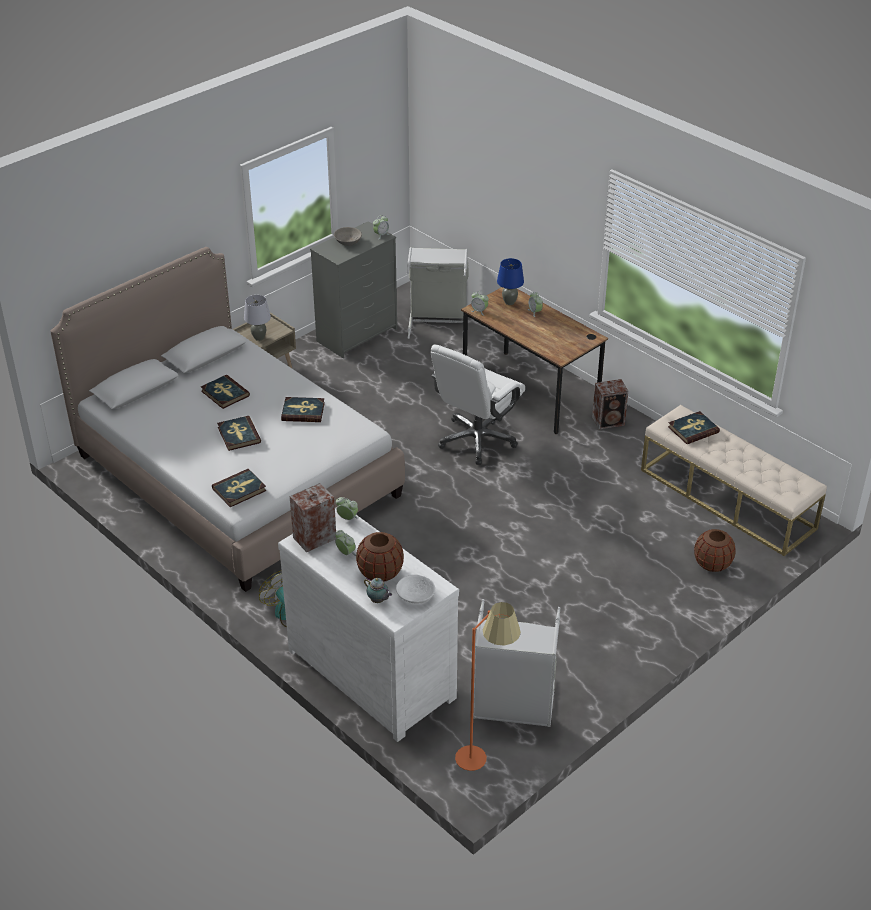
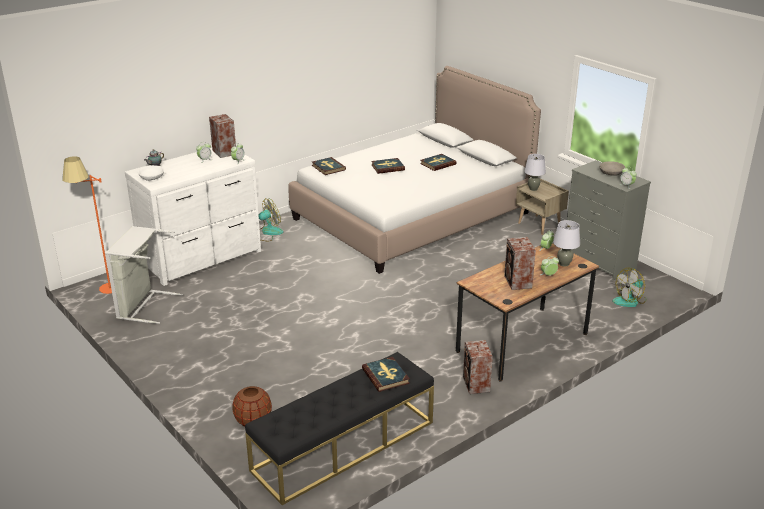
camera: 95 degrees right, 10 degrees down
book [281,397,325,422] -> none
brown vase [356,532,404,582] -> none
grey laundry basket [407,247,468,339] -> fan [612,268,646,307]
white office chair [430,345,525,465] -> none
blue table lamp [497,258,524,305] -> grey table lamp [553,220,580,267]
beige bench [641,405,827,556] -> black bench [245,352,434,505]
none -> speaker [504,237,536,290]

